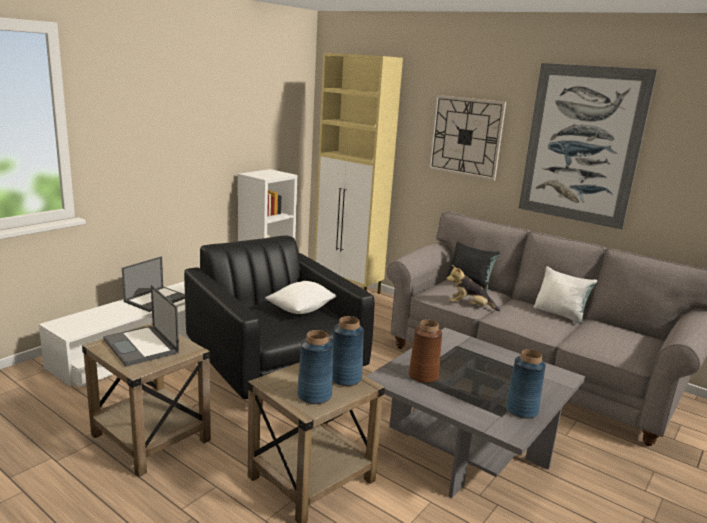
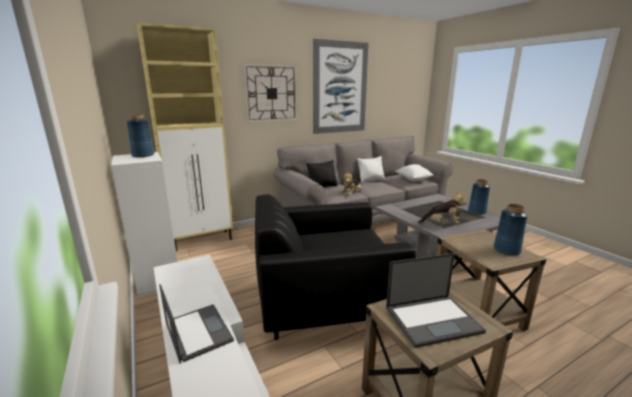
camera: 65 degrees left, 0 degrees up
white pillow [265,281,337,314] -> white pillow moved to [395,164,433,181]
blue vase [332,316,364,386] -> blue vase moved to [127,114,154,157]
brown vase [409,320,442,383] -> plush toy [418,191,466,224]

